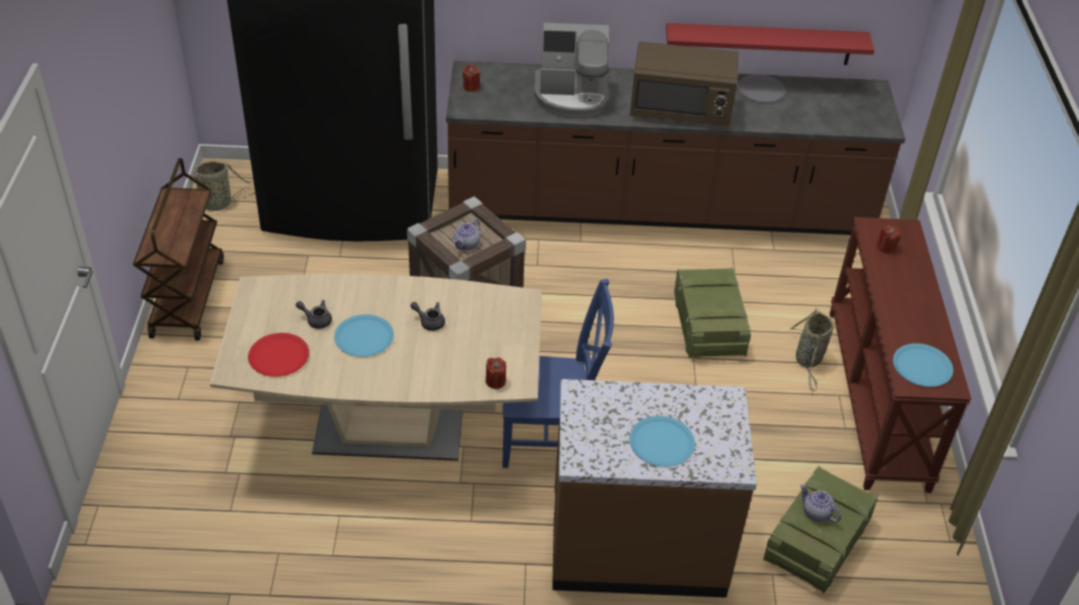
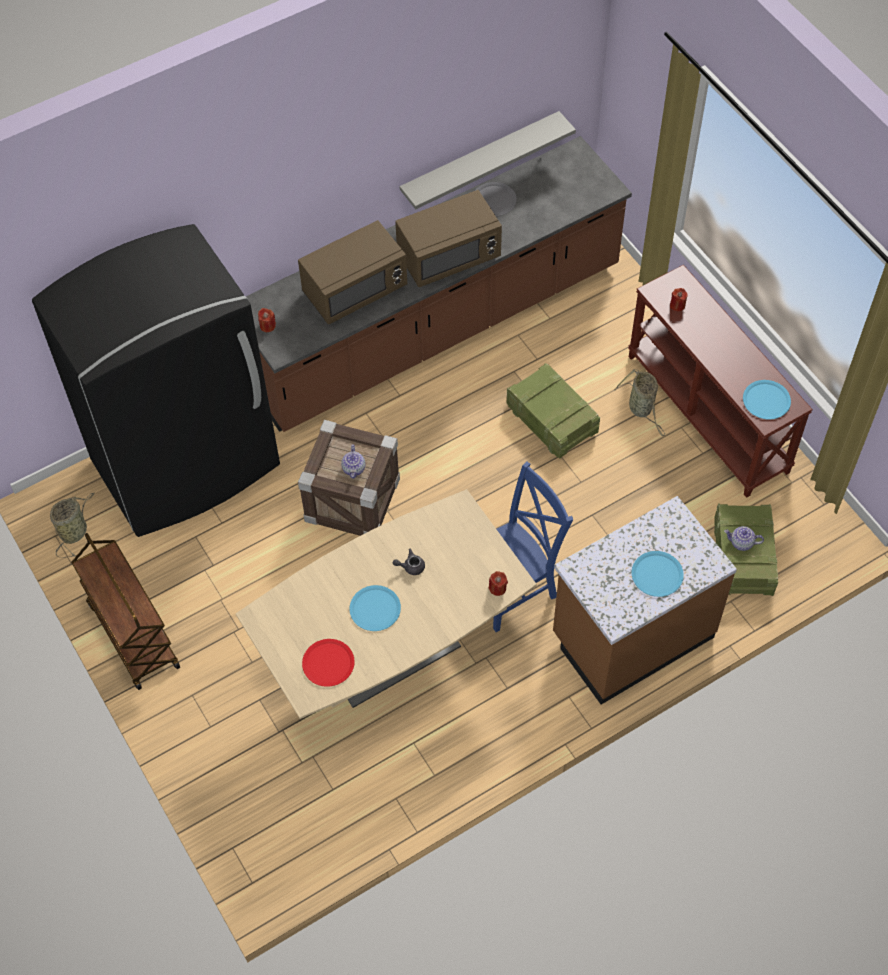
camera: 30 degrees left, 15 degrees up
grey teapot [296,300,332,329] -> none
coffee machine [535,23,609,117] -> brown microwave [298,220,407,324]
red shelf [666,23,874,65] -> grey shelf [400,111,576,209]

